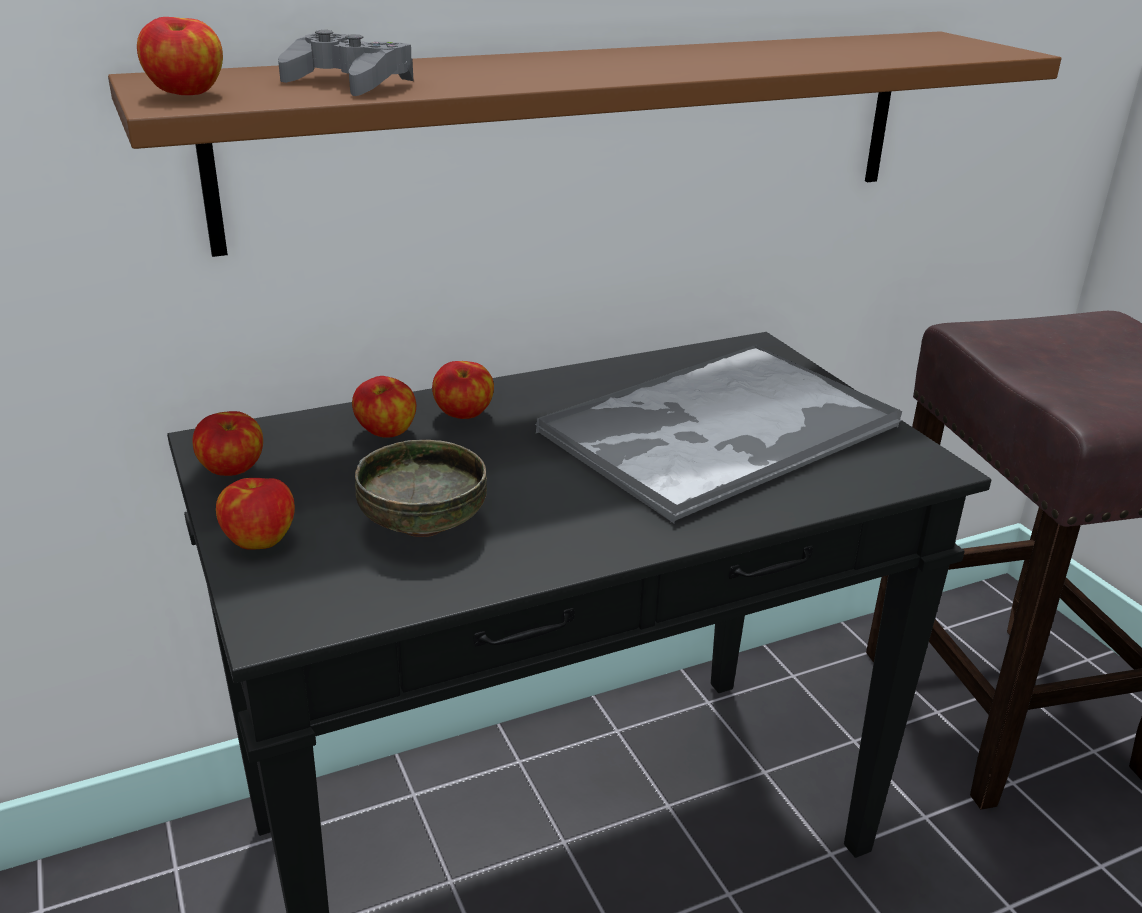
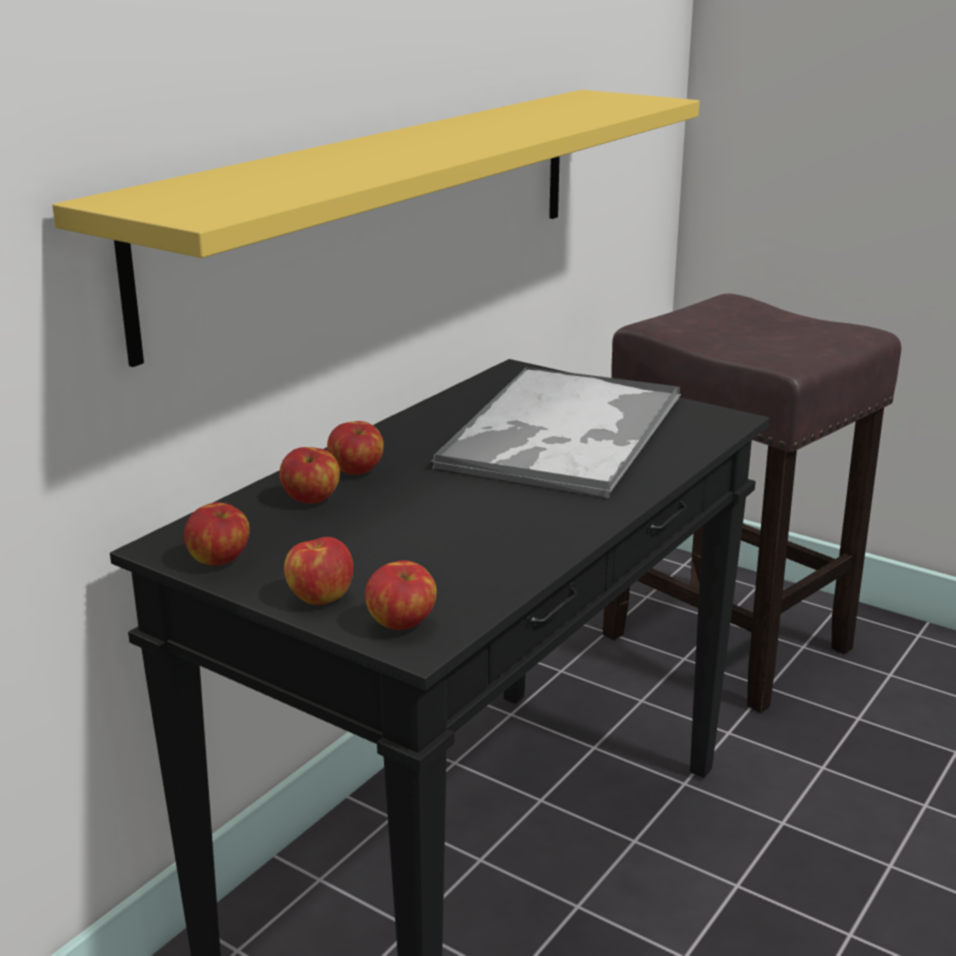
camera: 30 degrees left, 5 degrees down
brown shelf [108,31,1061,257] -> yellow shelf [52,90,700,367]
apple [137,17,223,95] -> apple moved to [365,560,437,630]
grey game controller [278,30,413,96] -> none
bowl [355,440,487,537] -> none

